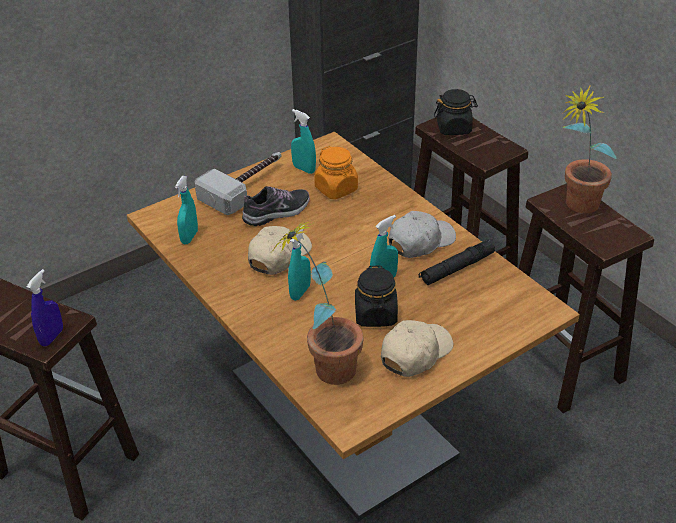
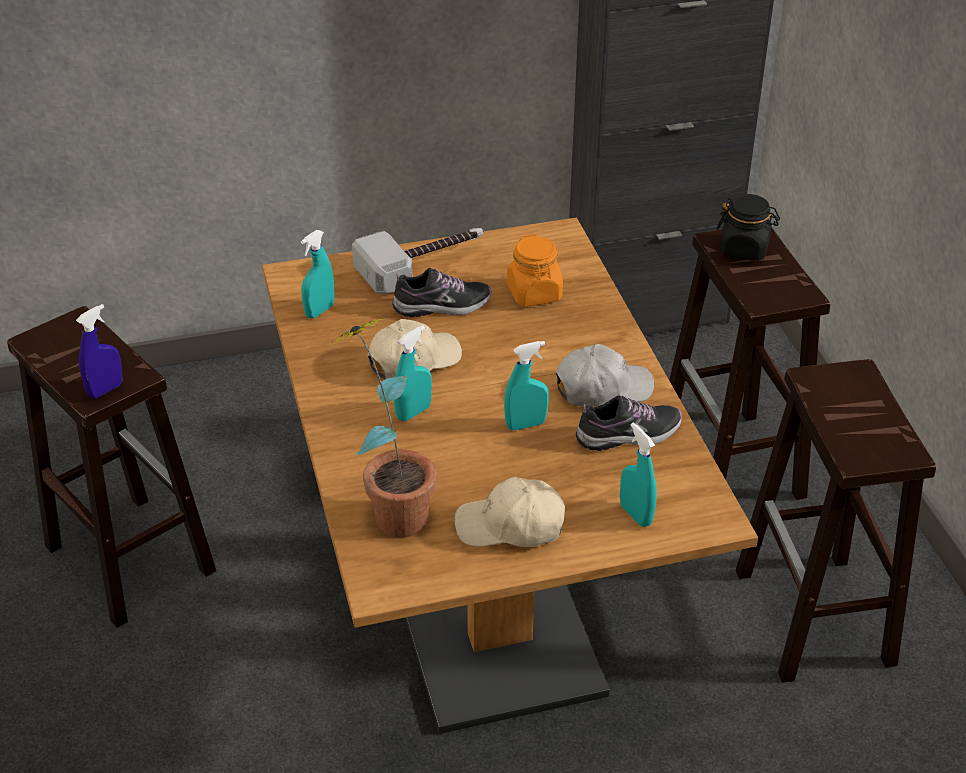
camera: 20 degrees right, 0 degrees up
turquoise spray bottle [291,109,316,174] -> turquoise spray bottle moved to [620,423,657,527]
black jar [355,265,398,327] -> none
beige cap [381,320,453,377] -> beige cap turned 150 degrees counterclockwise [455,477,565,547]
black flashlight [419,240,495,285] -> shoe [576,396,682,451]
potted plant [561,85,616,213] -> none

